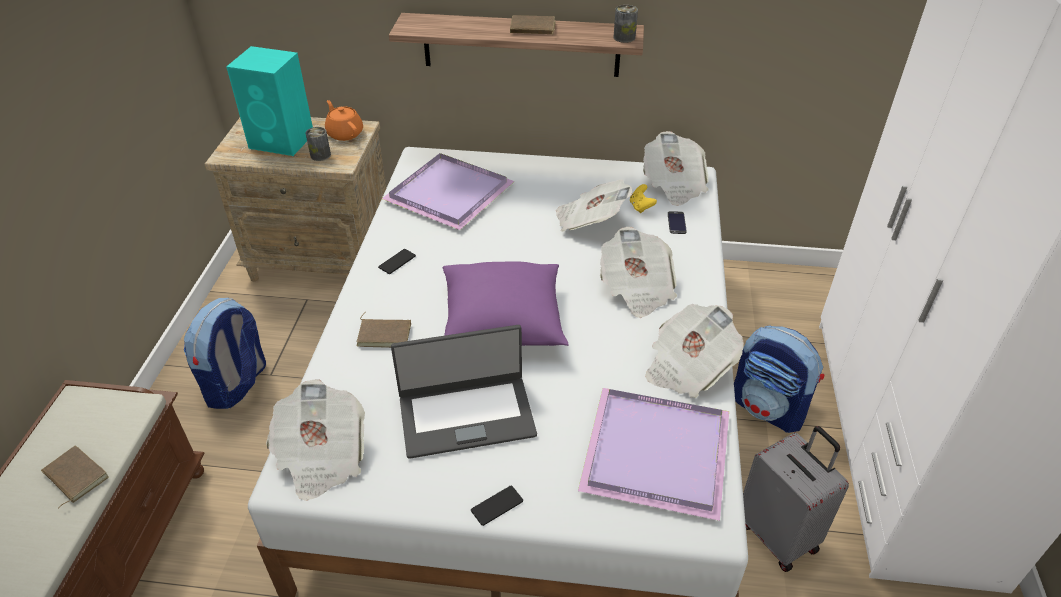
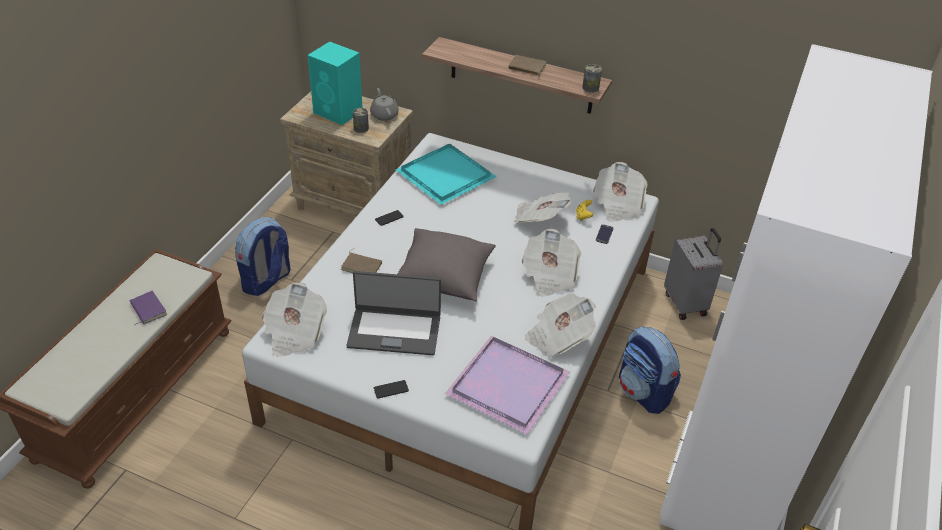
camera: 15 degrees right, 0 degrees up
brown book [41,445,109,509] -> purple book [130,291,167,325]
orange teapot [325,100,363,141] -> grey teapot [370,88,399,121]
purple tray [382,153,515,230] -> turquoise tray [396,143,497,205]
purple pillow [443,261,568,346] -> grey pillow [398,228,496,302]
grey suitcase [743,426,849,572] -> grey suitcase moved to [664,228,723,320]

